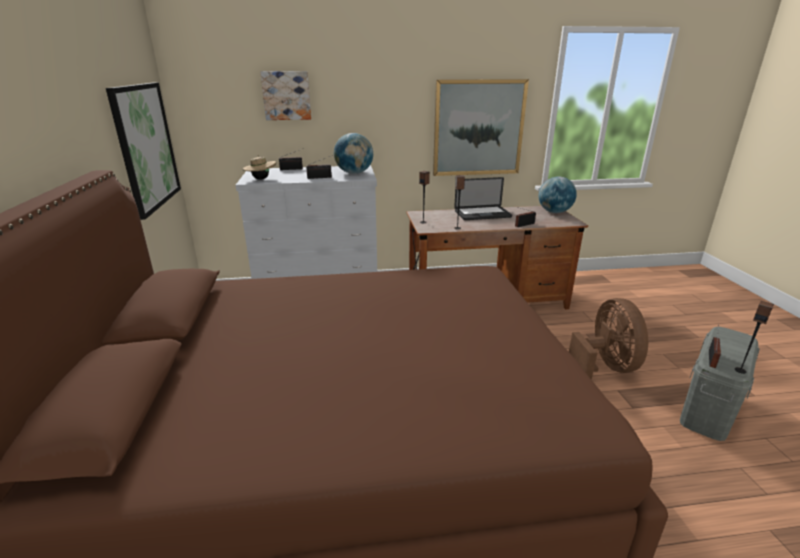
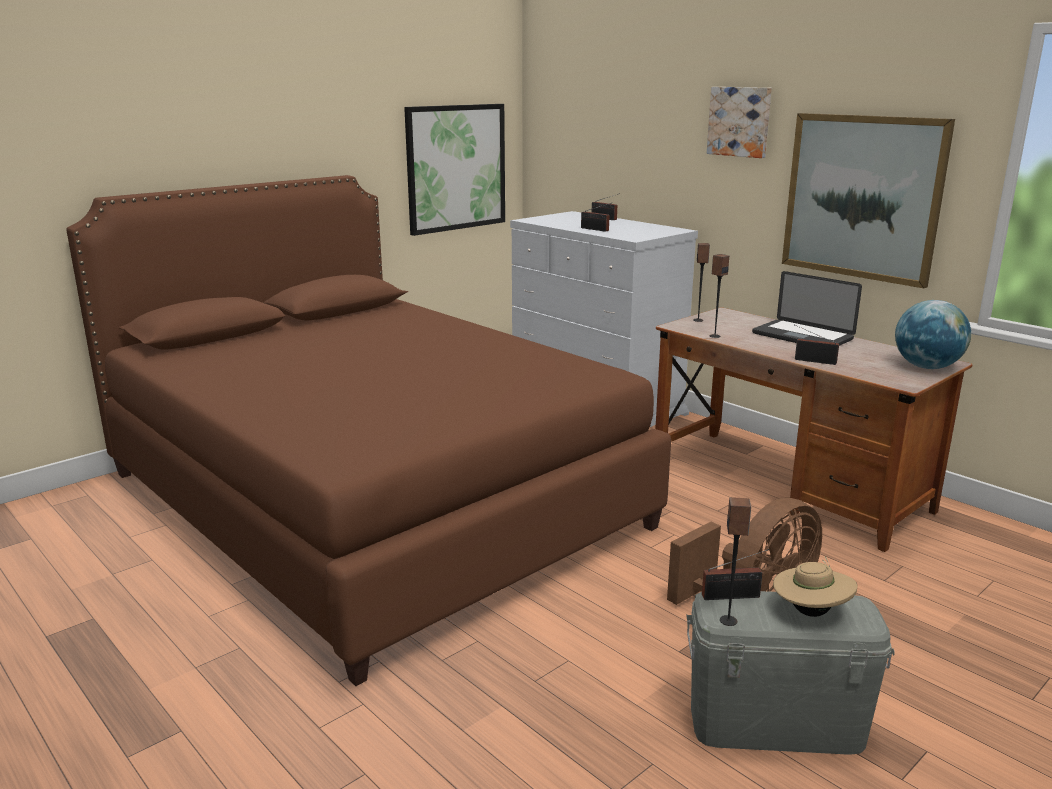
camera: 55 degrees right, 5 degrees down
beige hat [243,156,276,180] -> beige hat moved to [773,556,857,617]
picture [260,71,311,120] -> picture moved to [707,87,772,158]
globe [334,133,373,174] -> none

